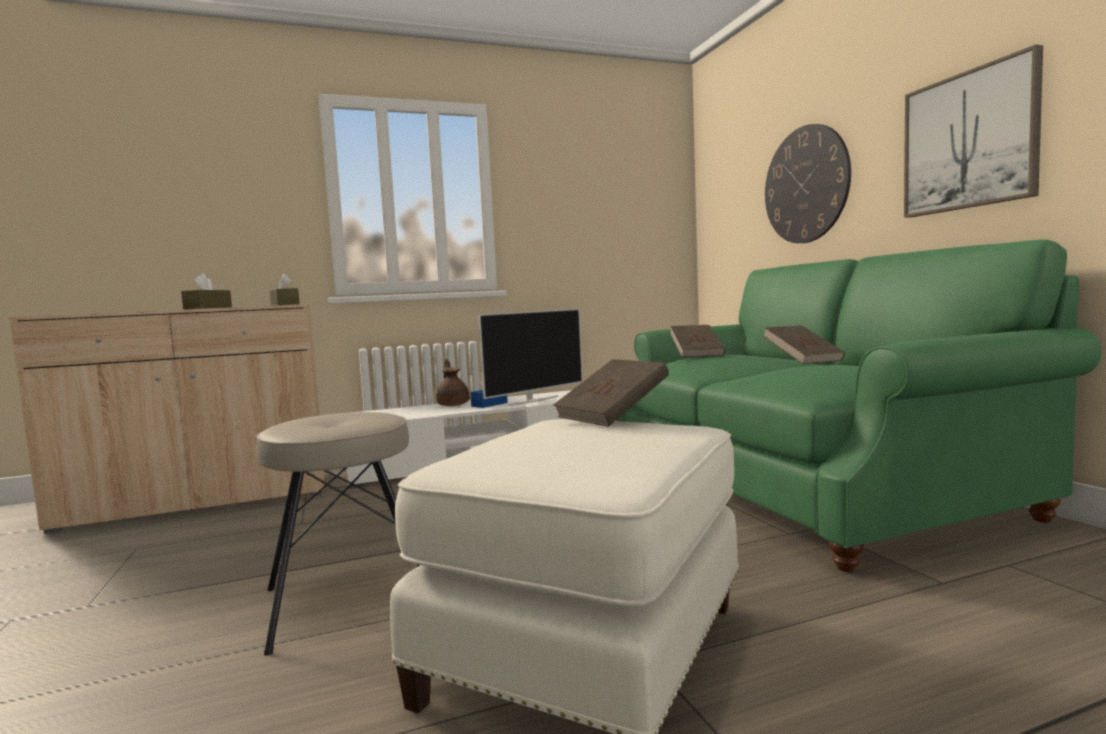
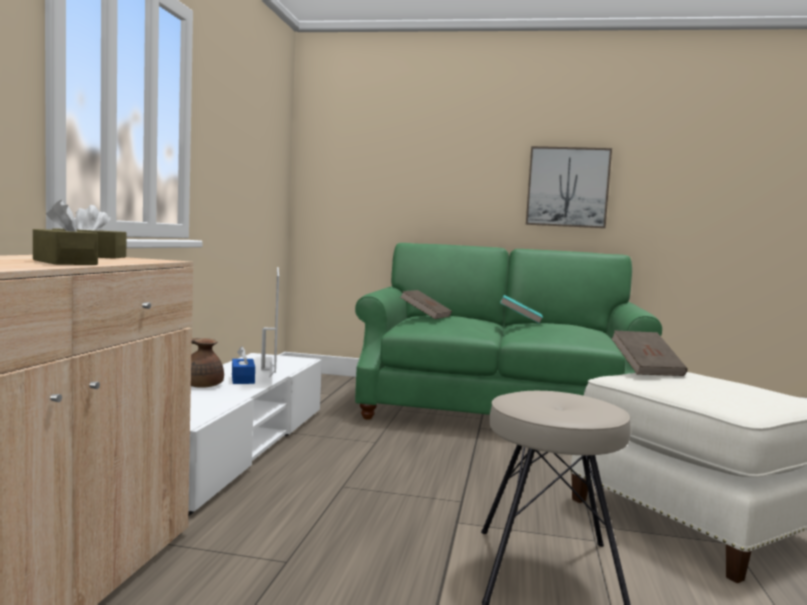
camera: 60 degrees left, 0 degrees up
brown book [763,325,845,364] -> turquoise book [500,295,543,324]
wall clock [765,124,851,243] -> none

